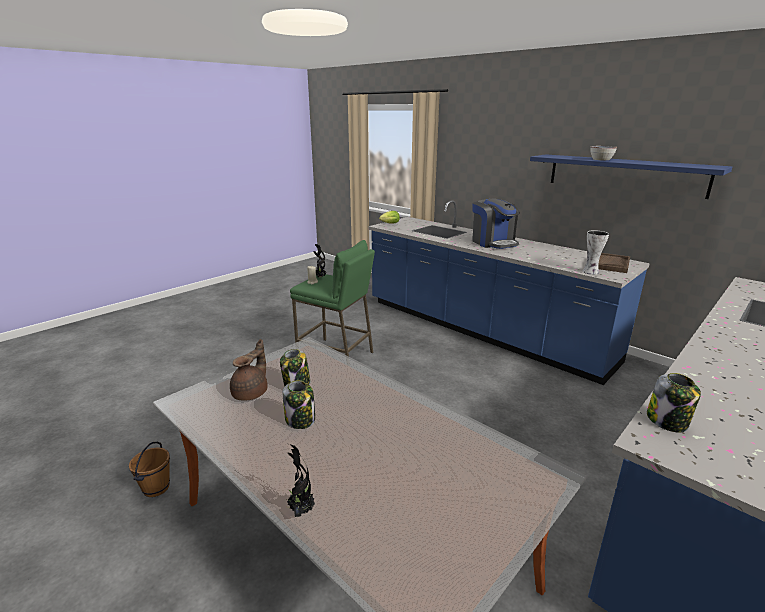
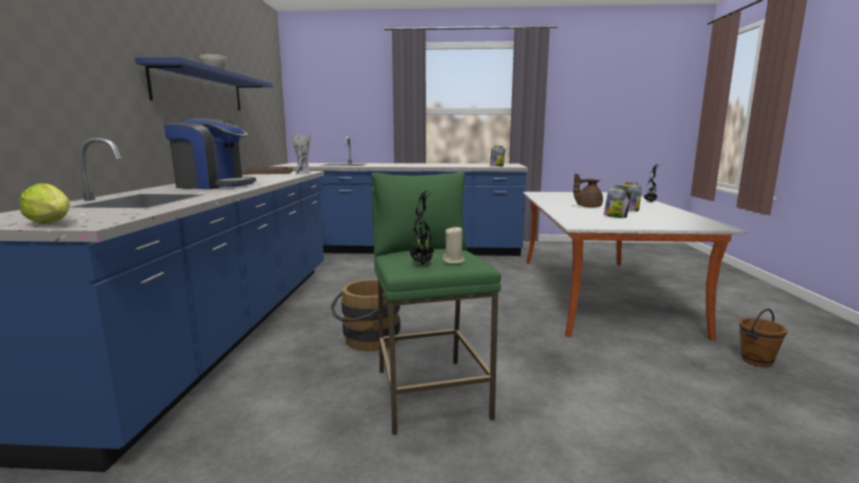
camera: 130 degrees left, 10 degrees down
brown teapot [230,339,268,401] -> brown teapot moved to [573,173,603,208]
coffee machine [472,198,520,249] -> coffee machine turned 75 degrees clockwise [164,118,256,189]
none -> brown bucket [331,279,400,351]

